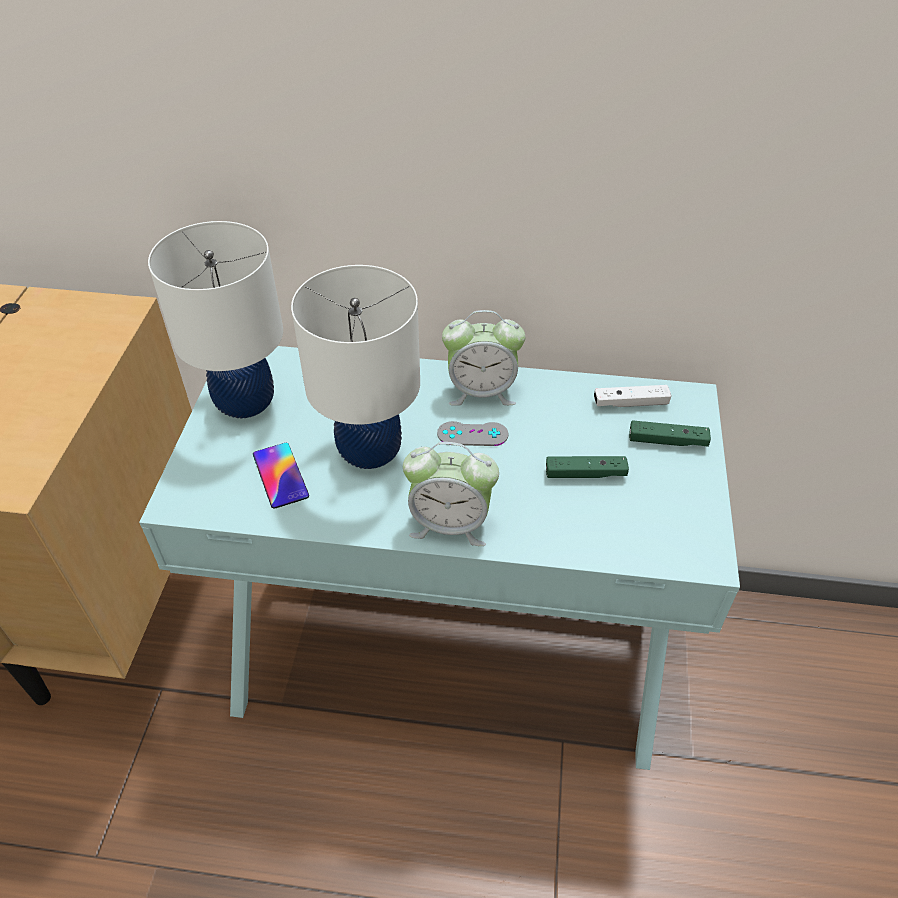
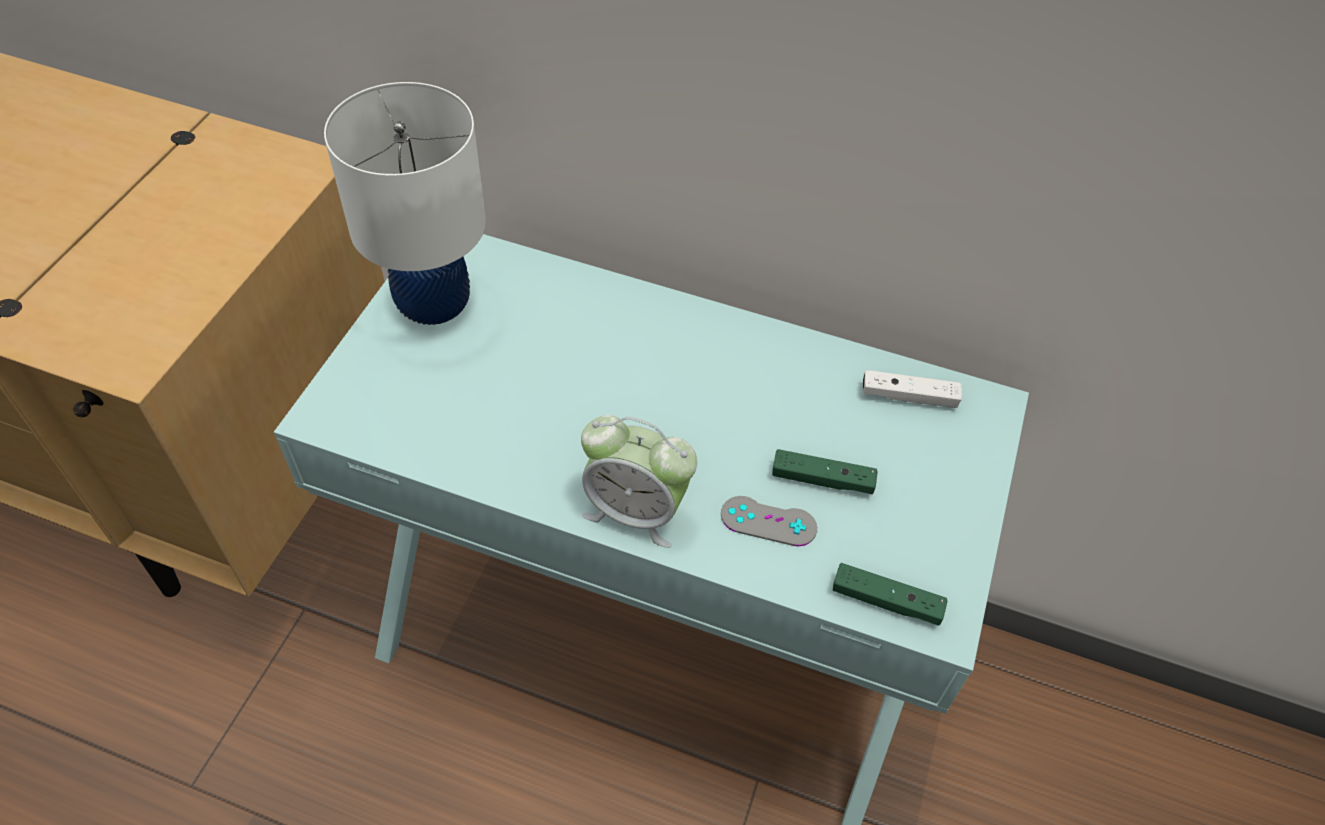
camera: 10 degrees right, 5 degrees up
phone [253,443,309,509] -> none
white table lamp [291,265,420,469] -> none
grey game controller [437,421,508,446] -> grey game controller moved to [721,496,817,546]
alarm clock [442,310,525,406] -> none
green game controller [629,420,711,447] -> green game controller moved to [833,563,947,626]

